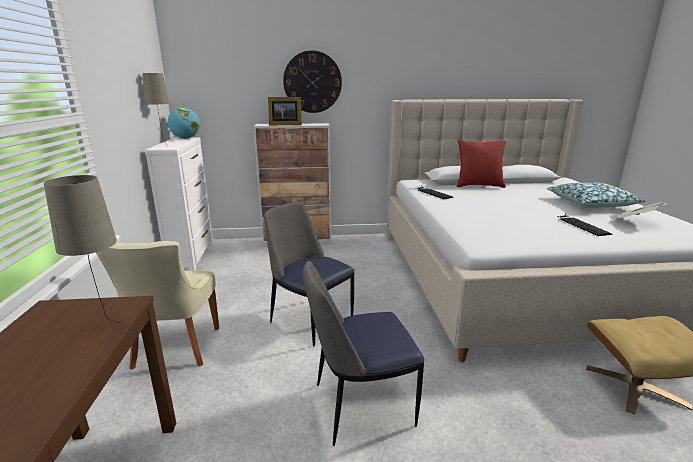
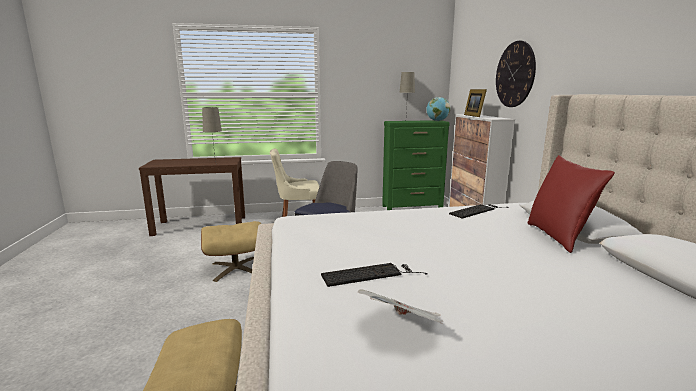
camera: 85 degrees right, 5 degrees down
white dresser [145,138,213,271] -> green dresser [382,120,450,210]
chair [303,261,425,446] -> beige ottoman [201,221,261,282]
pillow [547,182,646,208] -> none

